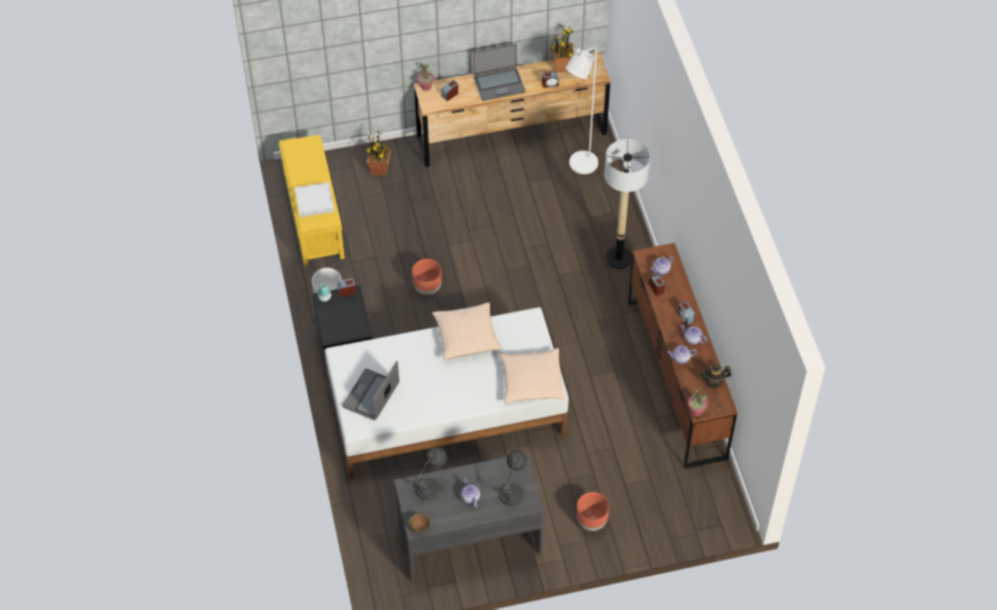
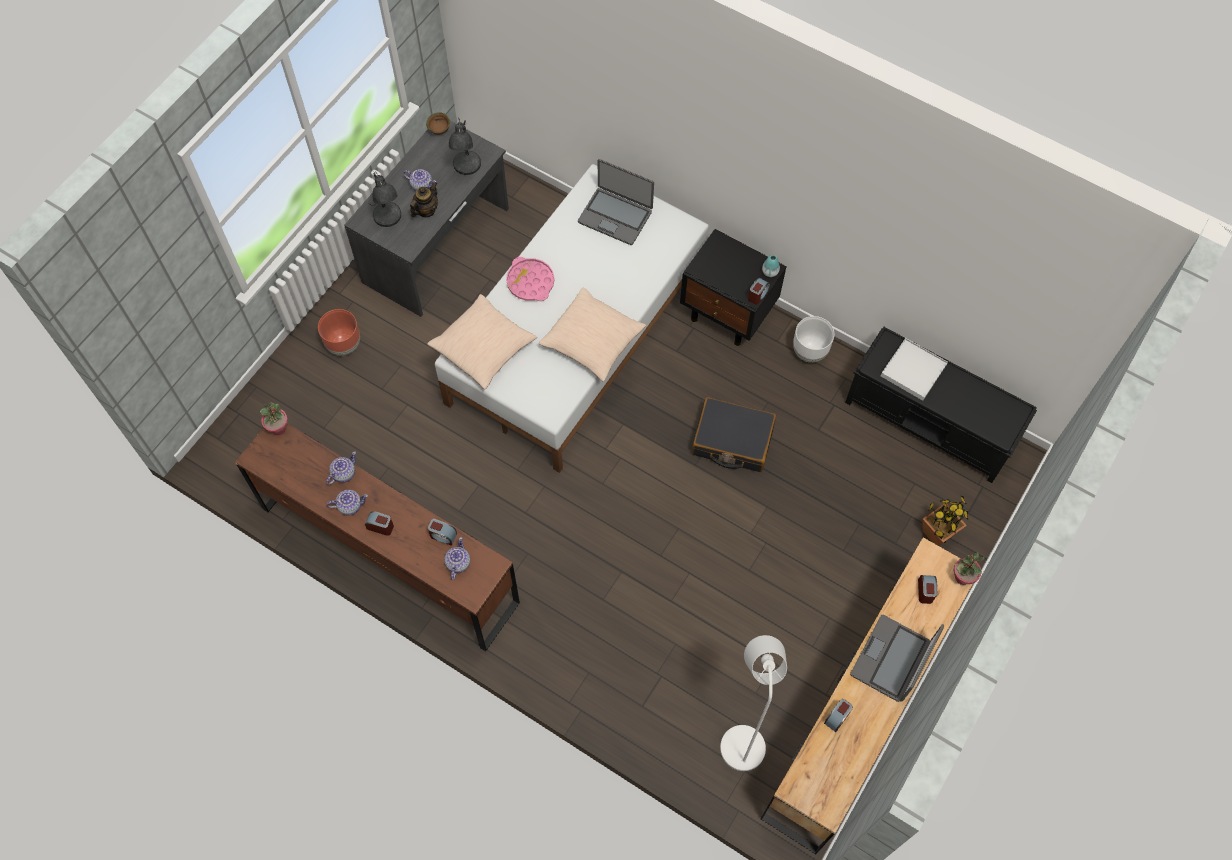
camera: 135 degrees right, 10 degrees up
yellow bench [278,135,345,266] -> black bench [845,327,1037,483]
laptop [342,361,399,420] -> laptop turned 135 degrees clockwise [578,159,654,245]
brown planter [412,259,442,295] -> black suitcase [692,397,776,472]
potted plant [550,25,574,73] -> none
floor lamp [604,139,650,269] -> none
teapot [700,364,731,389] -> teapot moved to [410,182,438,217]
none -> pink tray [506,257,555,301]

